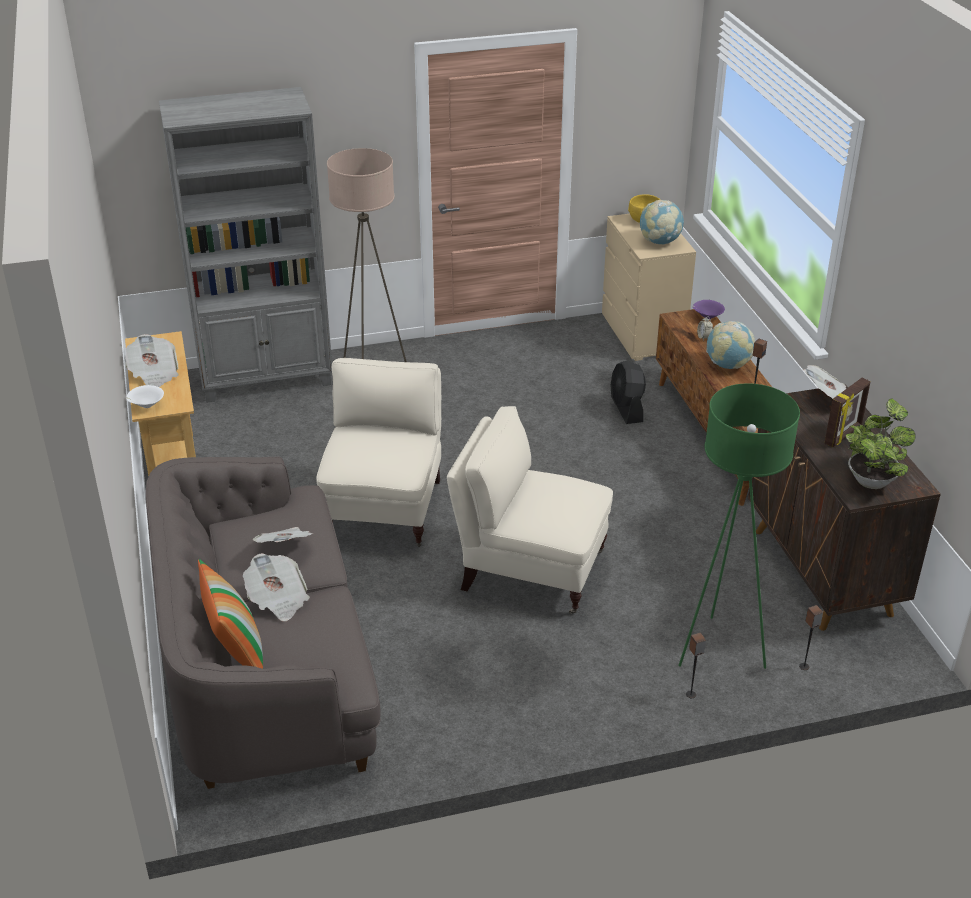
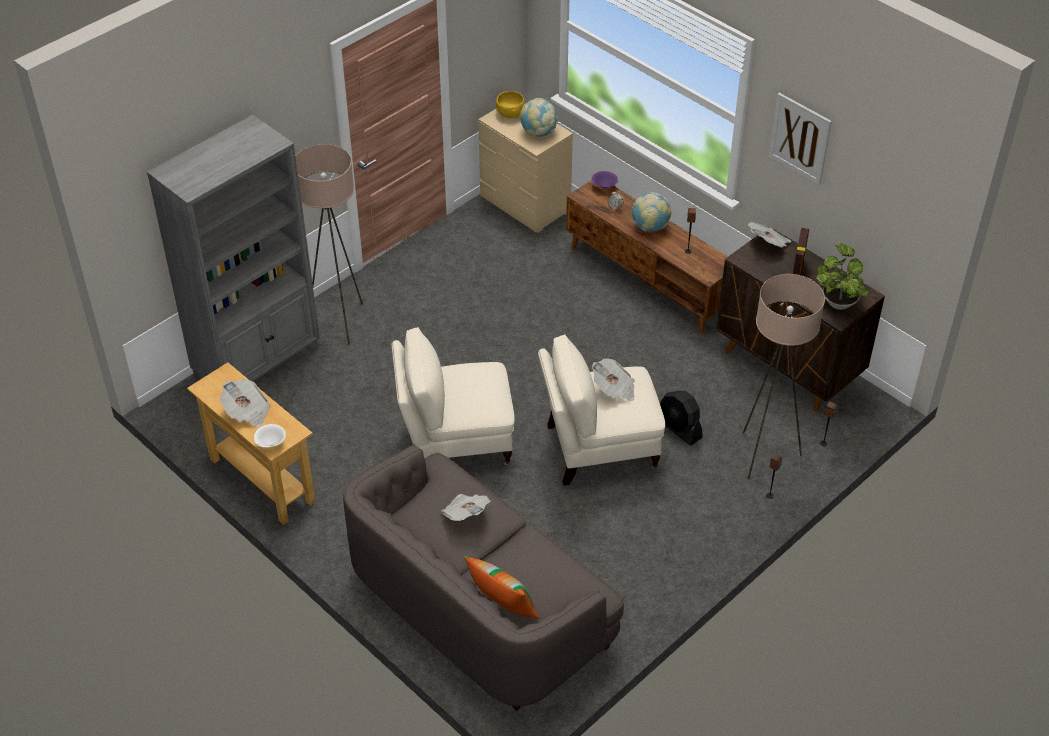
camera: 30 degrees left, 10 degrees up
newspaper [243,553,310,621] -> newspaper moved to [592,358,635,401]
beige armchair [316,358,441,547] -> beige armchair turned 75 degrees counterclockwise [391,327,515,466]
black fan [610,361,646,424] -> black fan moved to [660,391,703,446]
green floor lamp [678,383,800,669] -> beige floor lamp [743,274,825,479]
none -> picture [769,93,832,185]

